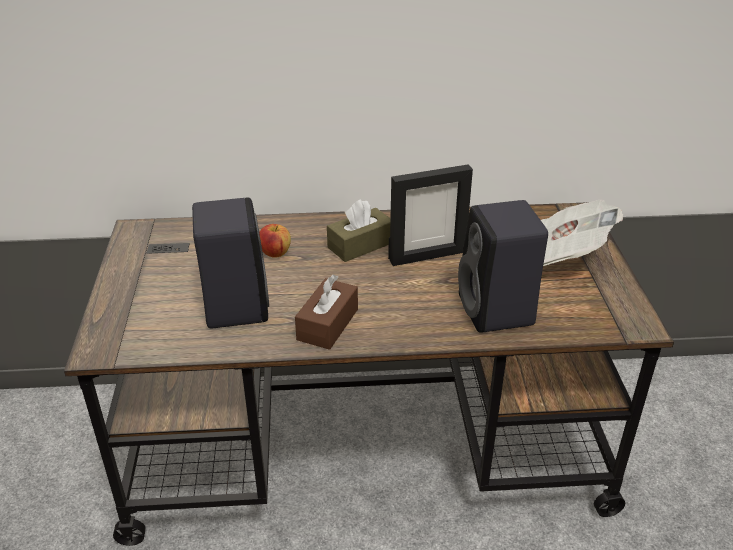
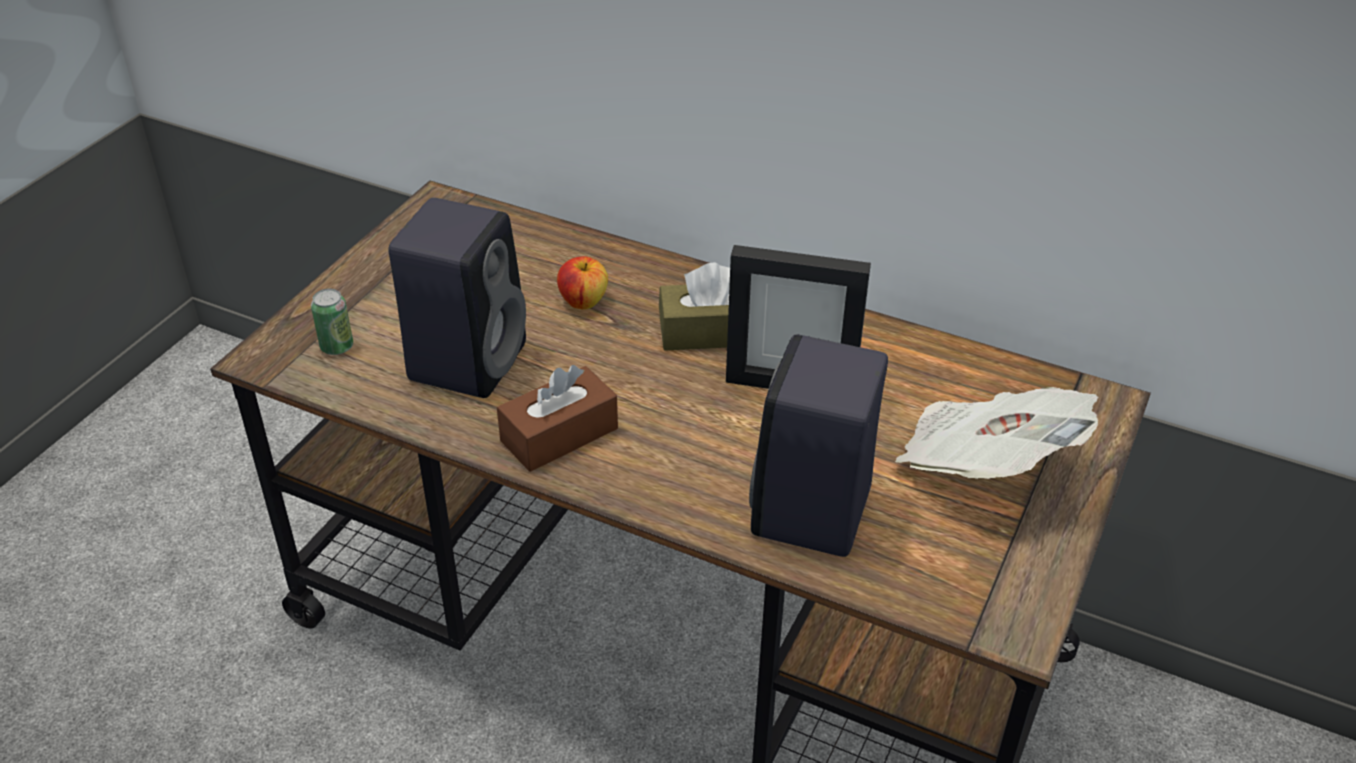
camera: 30 degrees right, 5 degrees up
none -> can [311,289,353,355]

